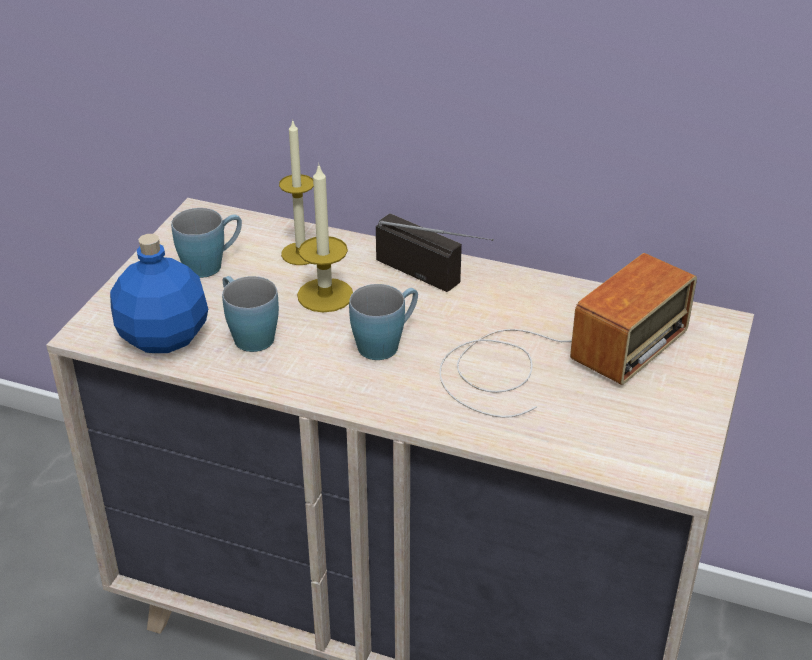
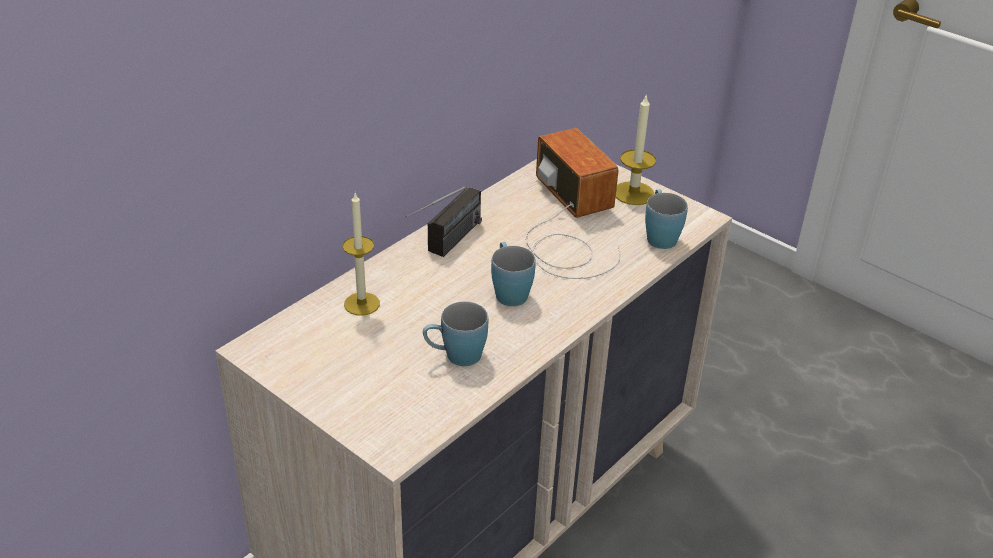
camera: 70 degrees left, 0 degrees up
blue bottle [110,234,208,353] -> none
blue mug [171,208,242,278] -> blue mug moved to [645,189,688,249]
candle [297,163,353,313] -> candle moved to [615,94,656,205]
radio [376,213,494,292] -> radio turned 150 degrees clockwise [405,186,482,257]

